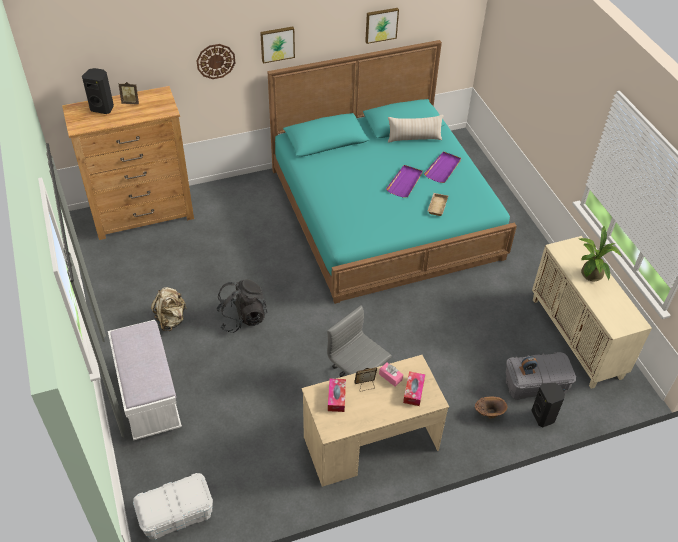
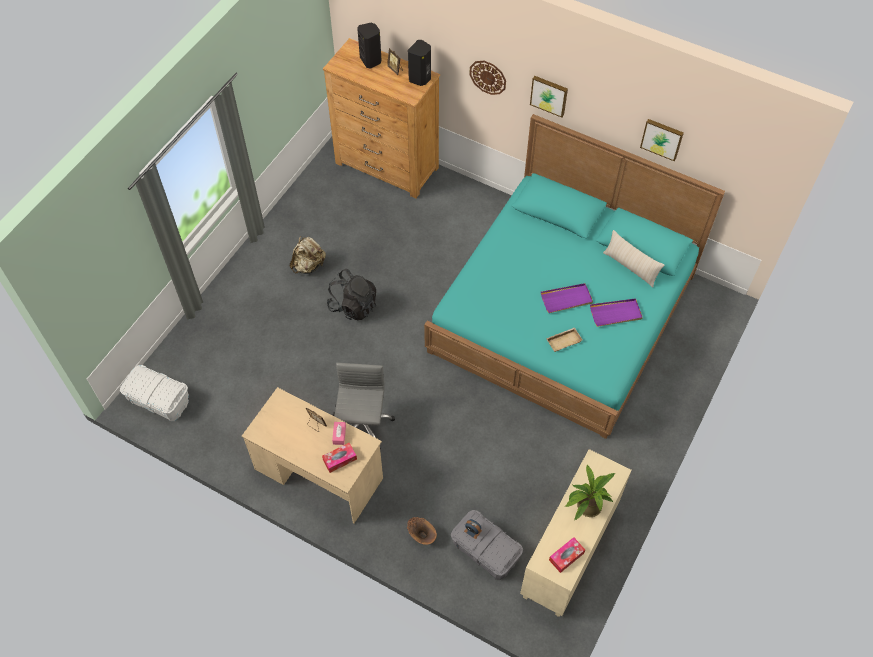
camera: 50 degrees right, 10 degrees up
white bench [108,320,182,441] -> none
tissue box [328,378,346,412] -> tissue box moved to [549,537,585,573]
black speaker [531,383,565,427] -> black speaker moved to [408,40,431,86]

